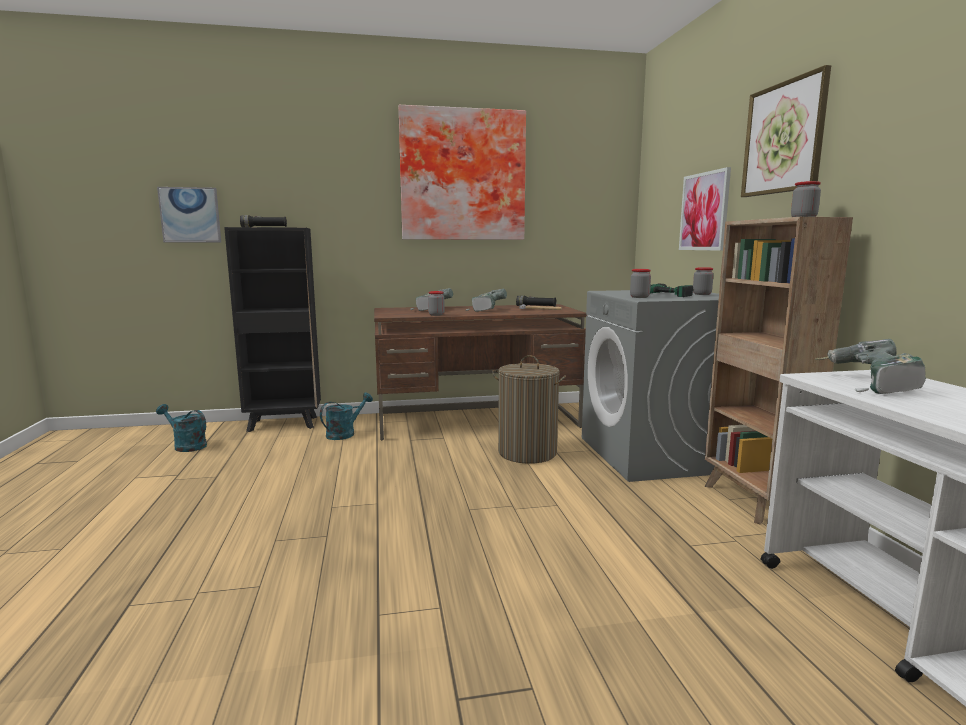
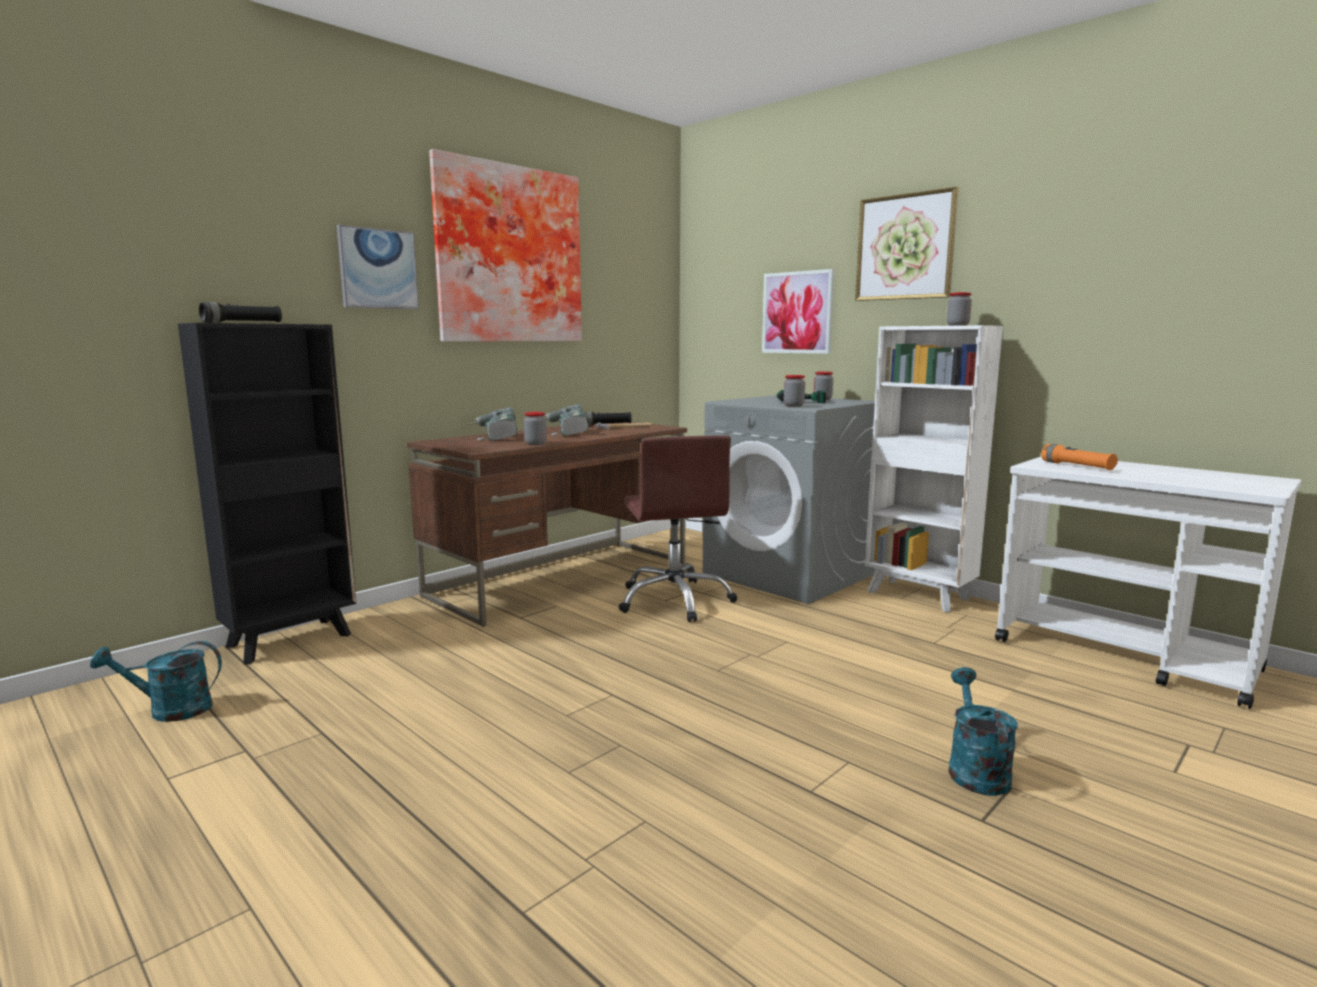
camera: 35 degrees left, 0 degrees up
picture [157,187,221,242] -> picture moved to [337,225,419,309]
turquoise watering can [320,393,373,440] -> turquoise watering can moved to [948,667,1018,796]
laundry basket [492,355,566,464] -> brown office chair [619,436,737,622]
brown bookcase [705,217,853,525] -> white bookcase [865,325,1003,612]
power drill [815,339,926,394] -> orange flashlight [1041,444,1118,470]

